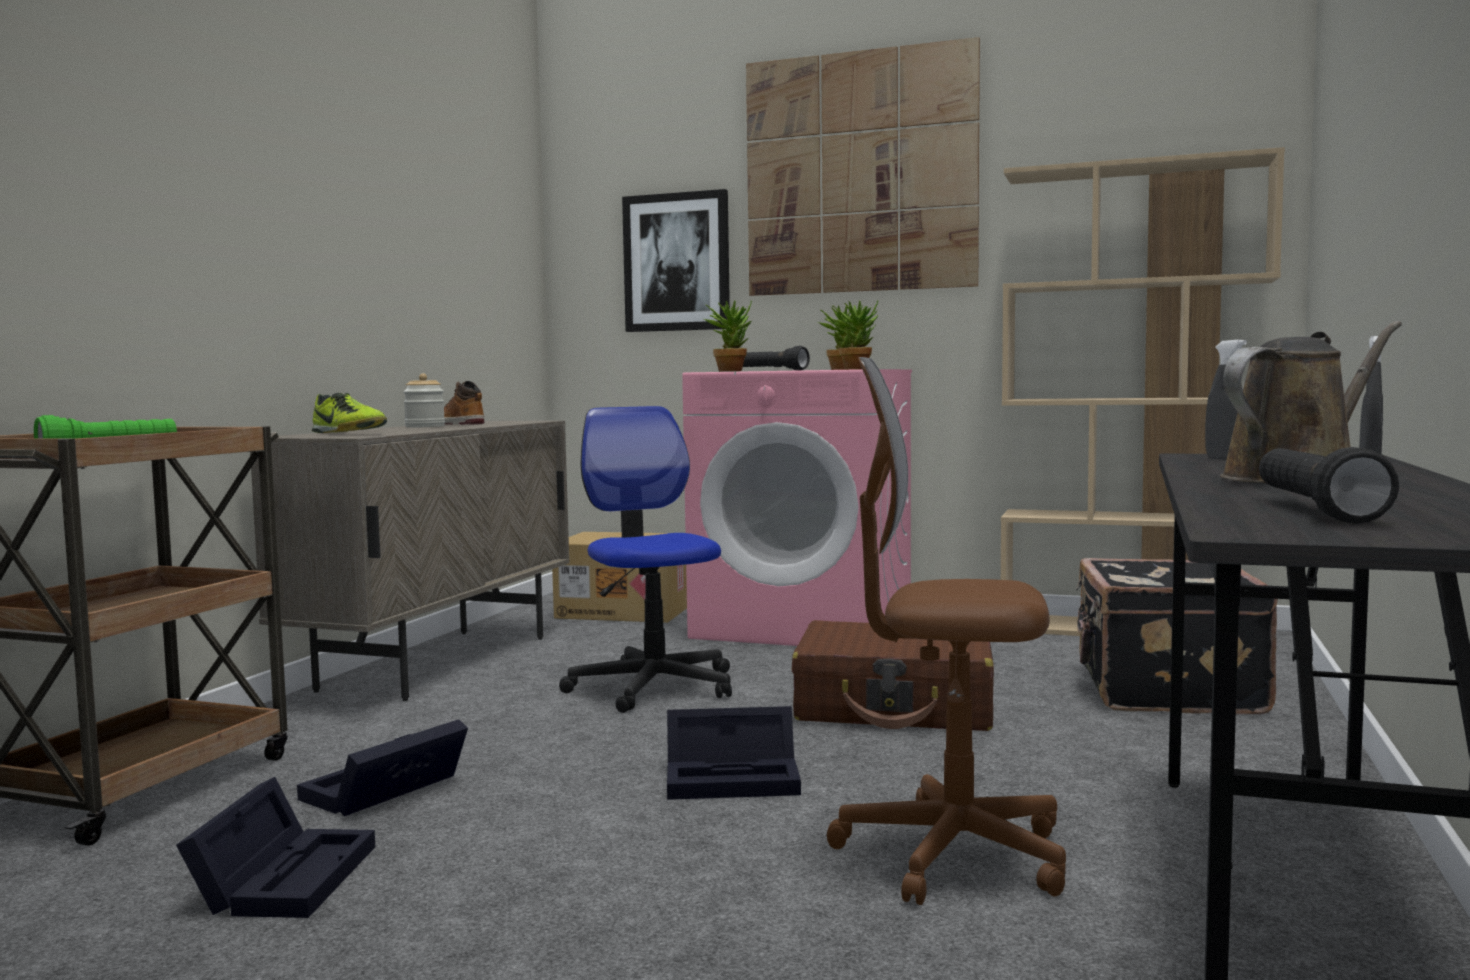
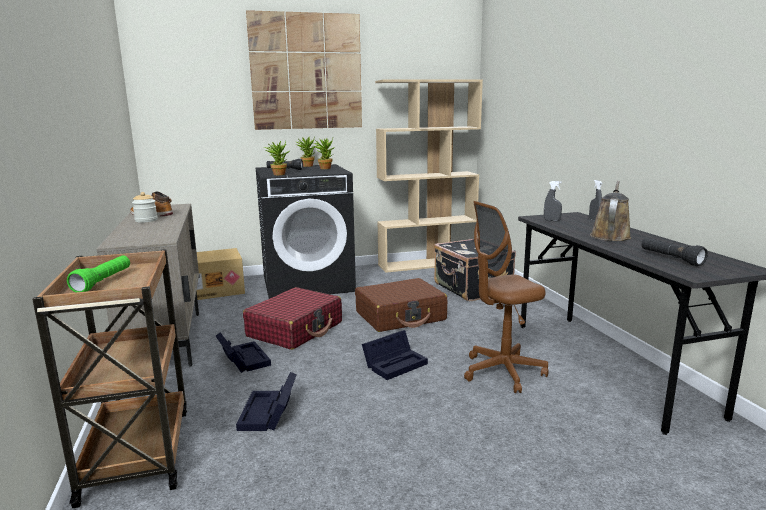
camera: 35 degrees left, 10 degrees up
black storage box [176,777,375,918] -> black storage box moved to [216,332,271,373]
shoe [312,393,387,433] -> none
office chair [559,406,732,713] -> red suitcase [243,287,342,350]
picture [622,189,730,332] -> none
pink washing machine [682,369,912,646] -> black washing machine [255,164,356,299]

